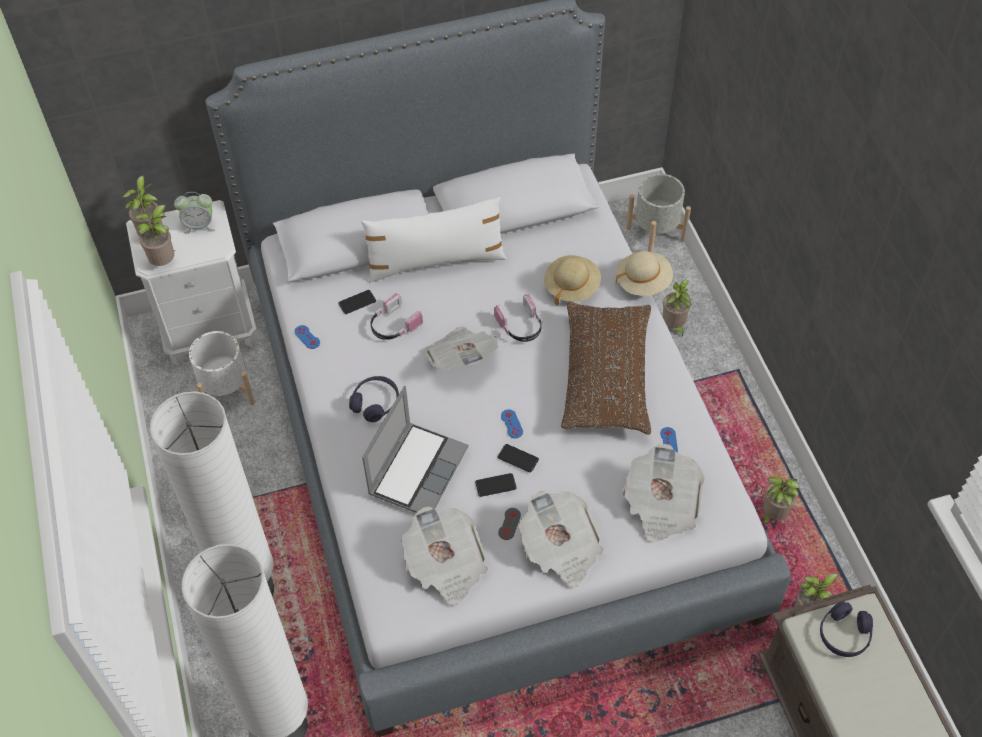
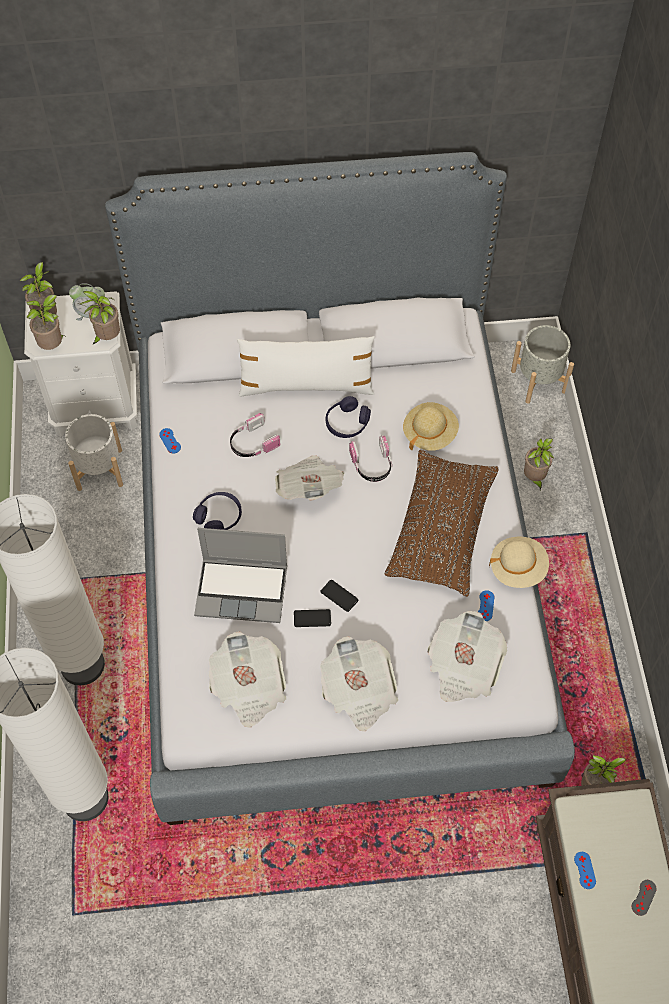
camera: 10 degrees right, 5 degrees up
phone [338,290,376,314] -> none
laptop [362,386,468,513] -> laptop turned 60 degrees clockwise [194,528,287,623]
grey game controller [498,508,521,540] -> grey game controller moved to [632,880,657,916]
blue game controller [501,409,523,438] -> blue game controller moved to [574,852,596,889]
beige hat [616,251,673,296] -> beige hat moved to [489,537,549,588]
potted plant [762,477,800,525] -> potted plant moved to [80,291,120,345]
purple headphones [820,601,873,657] -> purple headphones moved to [326,396,371,438]

